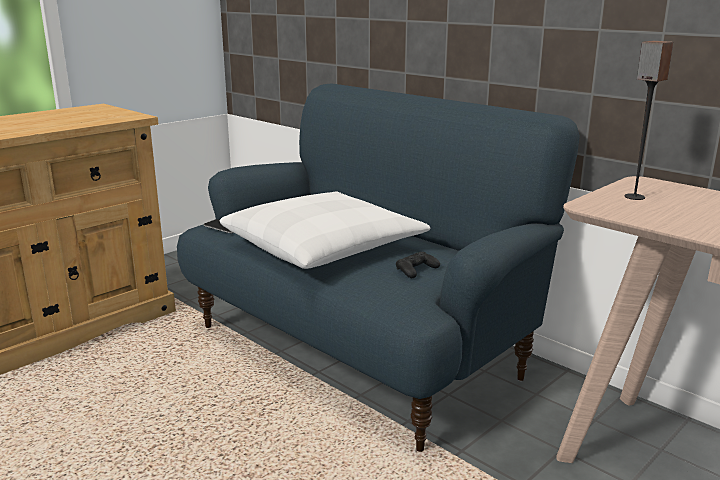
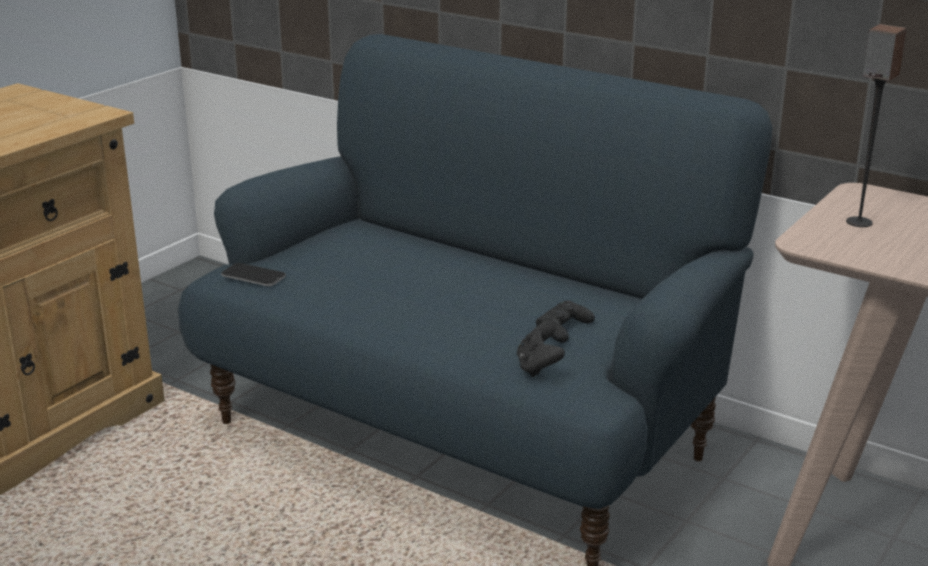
camera: 10 degrees left, 5 degrees up
white pillow [220,191,430,269] -> none
none -> black game controller [517,322,565,377]

